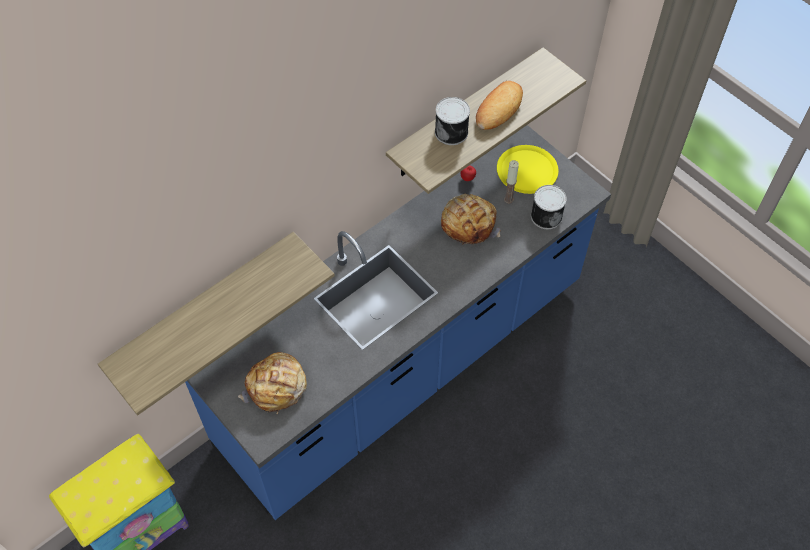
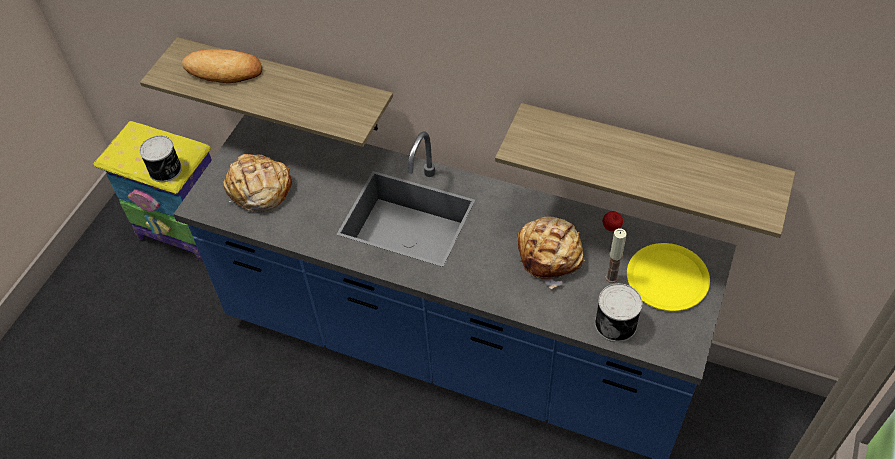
camera: 65 degrees right, 5 degrees down
can [435,97,470,145] -> can moved to [139,136,182,182]
bread [476,81,523,130] -> bread moved to [182,49,262,83]

